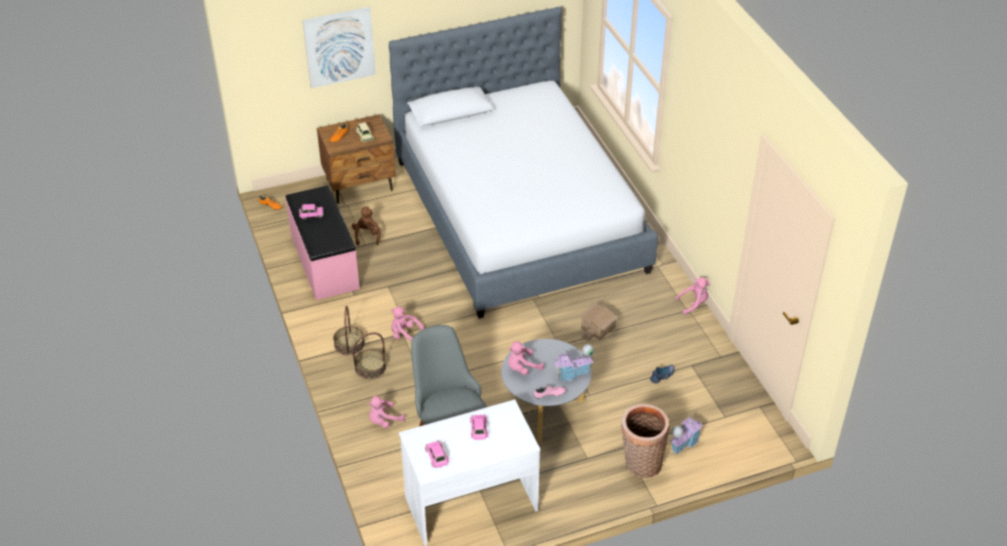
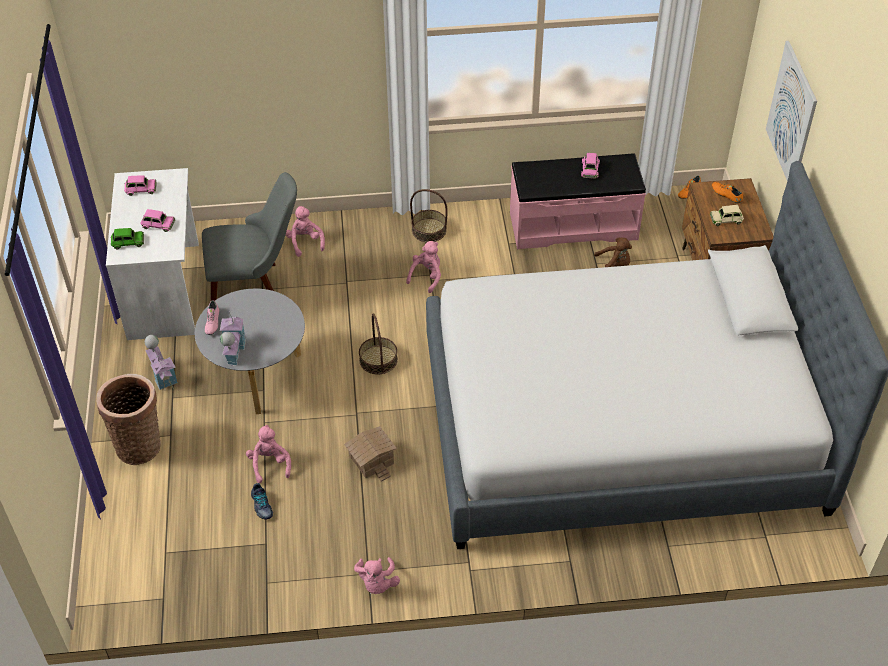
camera: 105 degrees right, 5 degrees up
basket [353,332,386,379] -> basket moved to [359,313,398,374]
pink plush toy [508,341,544,375] -> pink plush toy moved to [246,425,291,483]
toy house [670,415,702,455] -> toy house moved to [145,335,178,390]
none -> green toy car [111,228,144,249]

